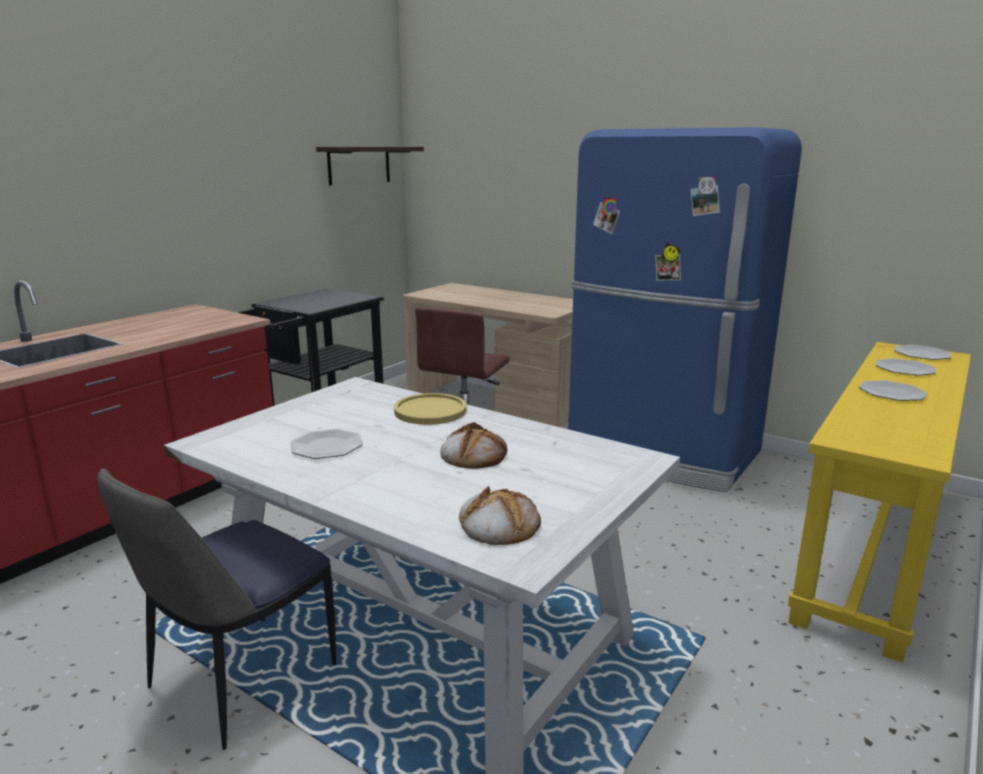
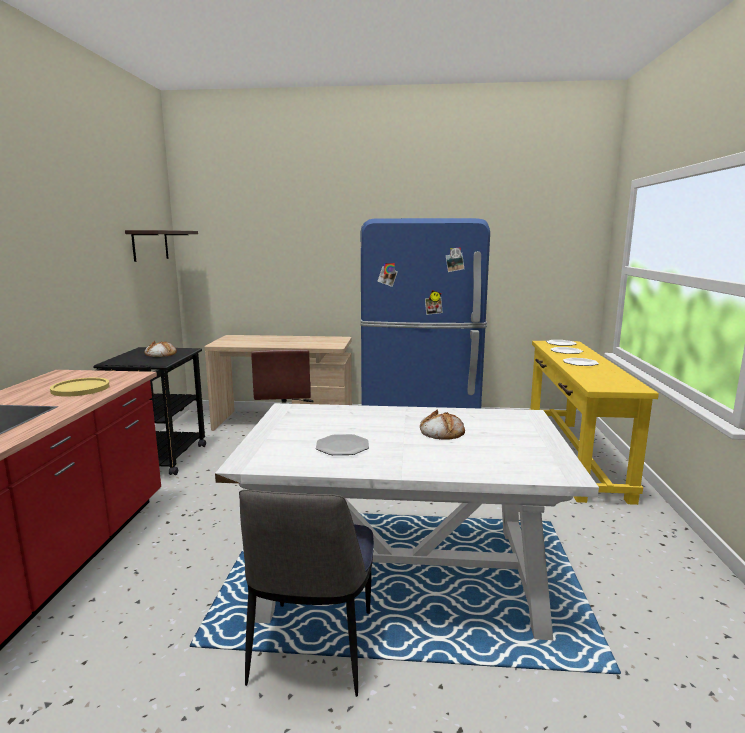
camera: 30 degrees left, 5 degrees down
yellow plate [394,393,467,425] -> yellow plate moved to [50,378,110,397]
bread [459,486,541,545] -> bread moved to [144,341,177,357]

